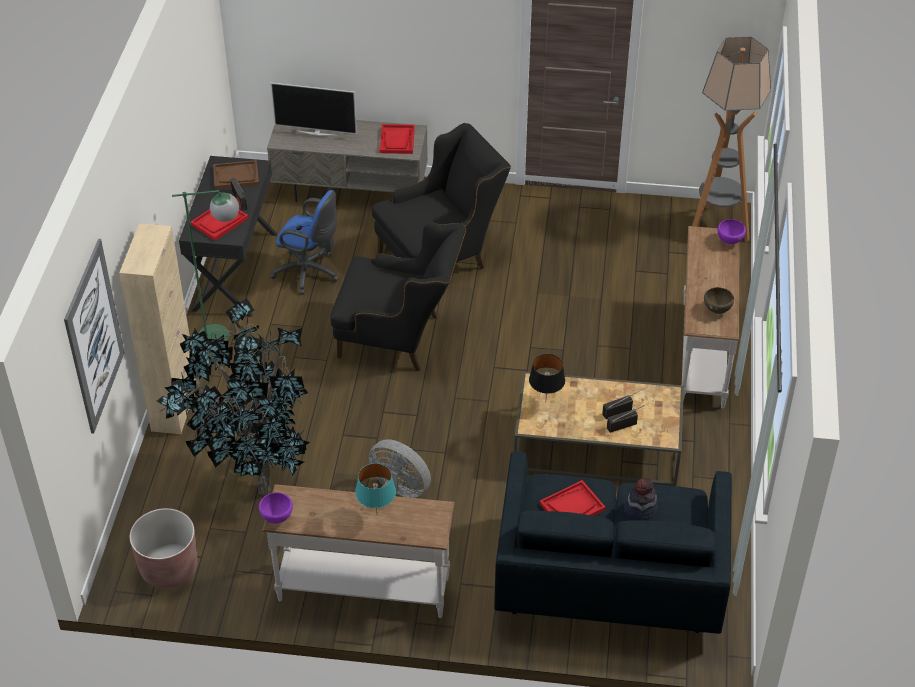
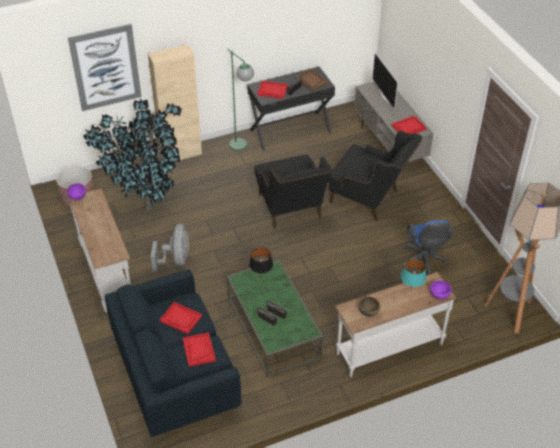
camera: 60 degrees right, 0 degrees up
blue office chair [270,190,339,295] -> blue office chair moved to [403,220,453,275]
turquoise table lamp [355,463,396,511] -> turquoise table lamp moved to [401,259,426,291]
brown coffee table [514,371,684,486] -> green coffee table [227,259,323,377]
hat [624,477,658,521] -> red tray [183,332,216,367]

